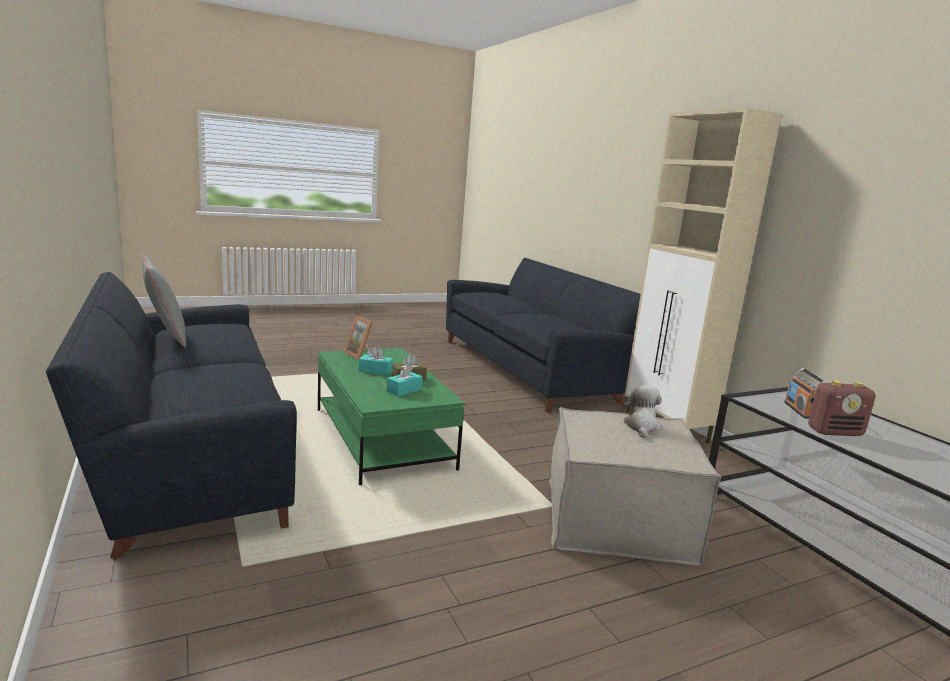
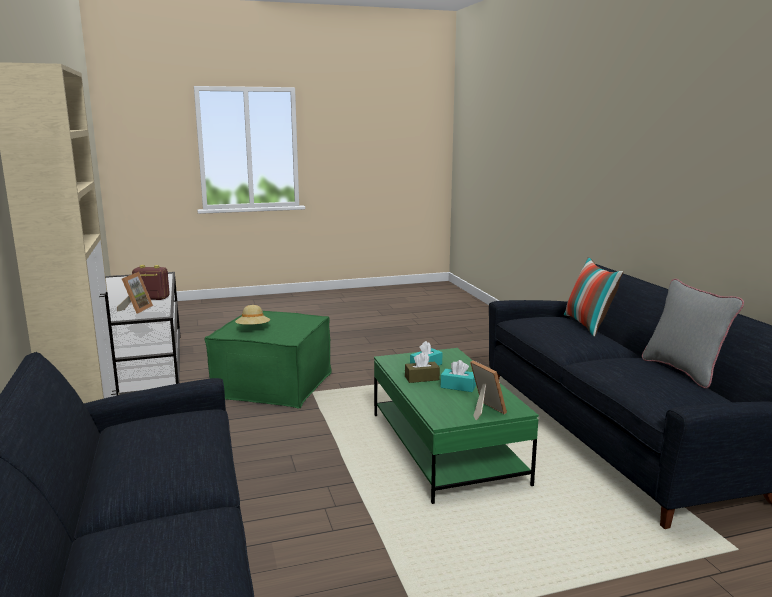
camera: 170 degrees left, 0 degrees up
beige ottoman [549,407,721,566] -> green ottoman [205,311,332,409]
plush toy [623,385,662,438] -> beige hat [235,305,270,325]
radio [784,368,826,419] -> picture frame [117,272,153,314]
none -> pillow [564,257,623,337]

